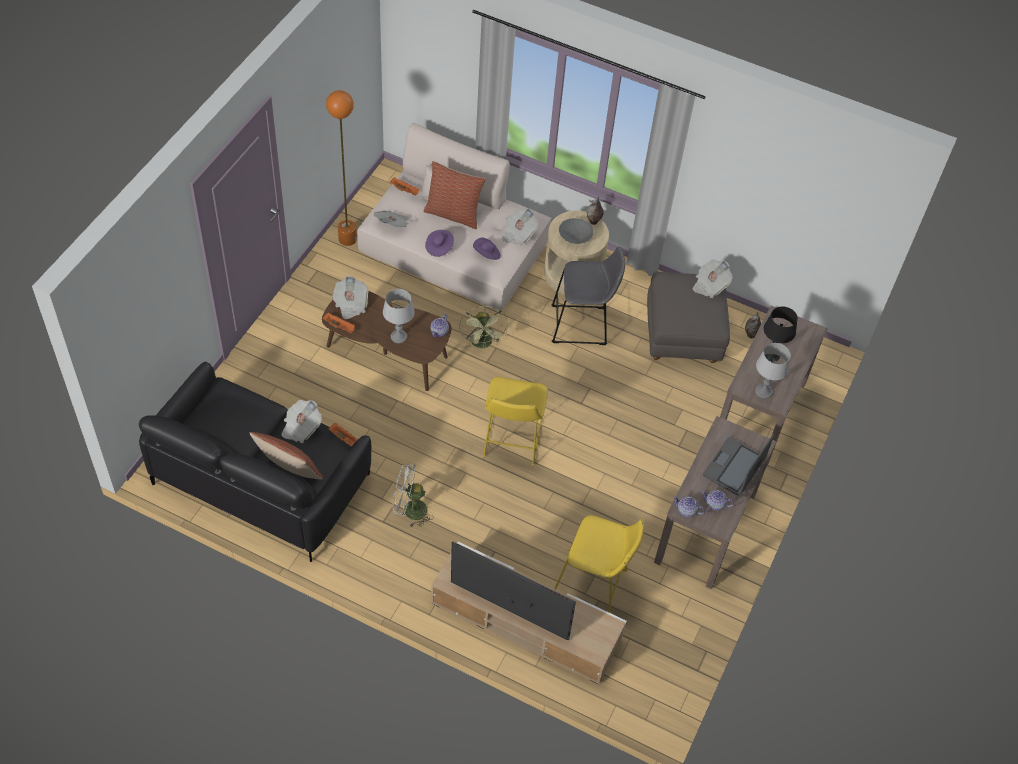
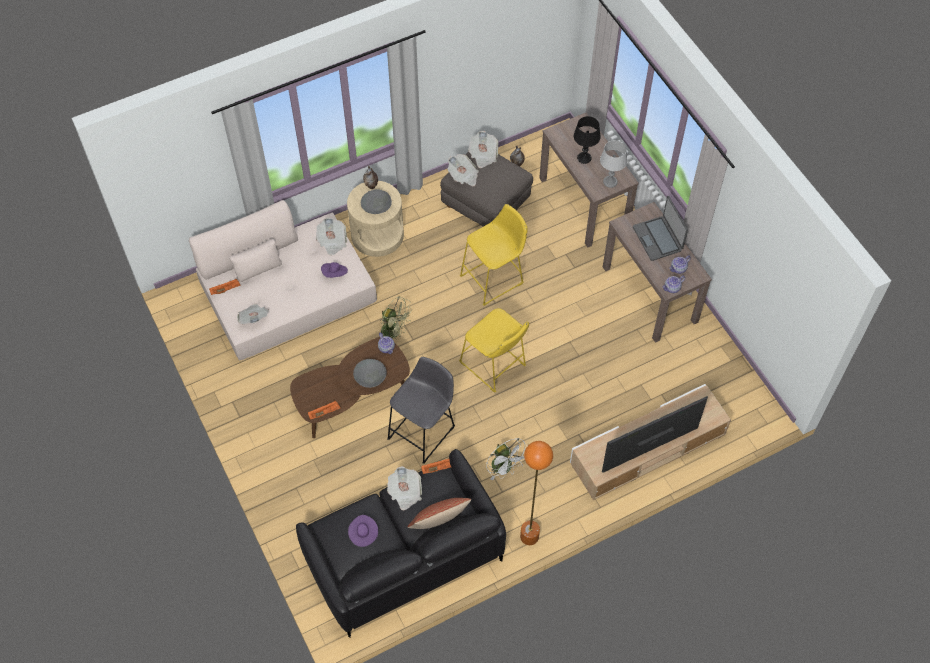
camera: 50 degrees left, 5 degrees up
orange floor lamp [326,90,357,246] -> orange floor lamp moved to [520,441,553,545]
newspaper [332,276,369,319] -> newspaper moved to [448,154,479,187]
grey table lamp [383,289,415,344] -> grey bowl [353,359,387,388]
white fan [392,463,434,527] -> white fan turned 75 degrees counterclockwise [486,438,526,481]
pillow [424,161,486,229] -> none
purple hat [425,230,454,257] -> purple hat moved to [348,515,378,547]
grey stool [551,247,625,345] -> grey stool moved to [387,357,455,464]
yellow stool [554,515,644,614] -> yellow stool moved to [459,204,527,306]

